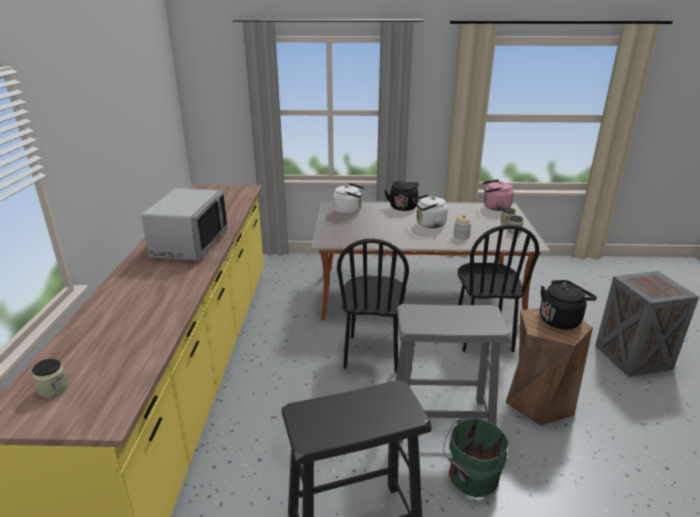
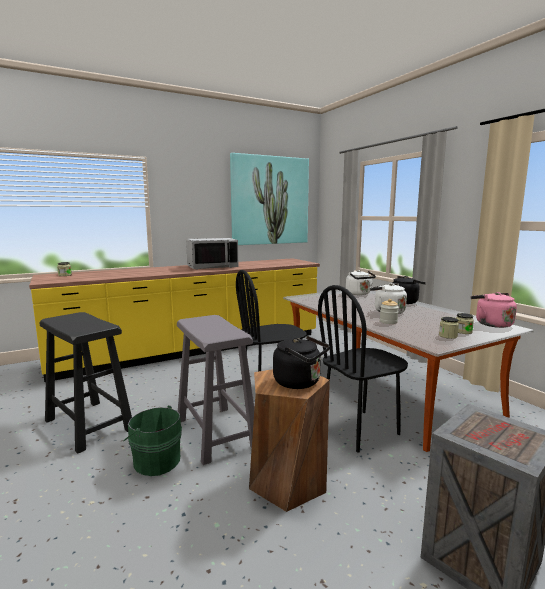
camera: 60 degrees right, 15 degrees down
none -> picture [230,153,309,245]

